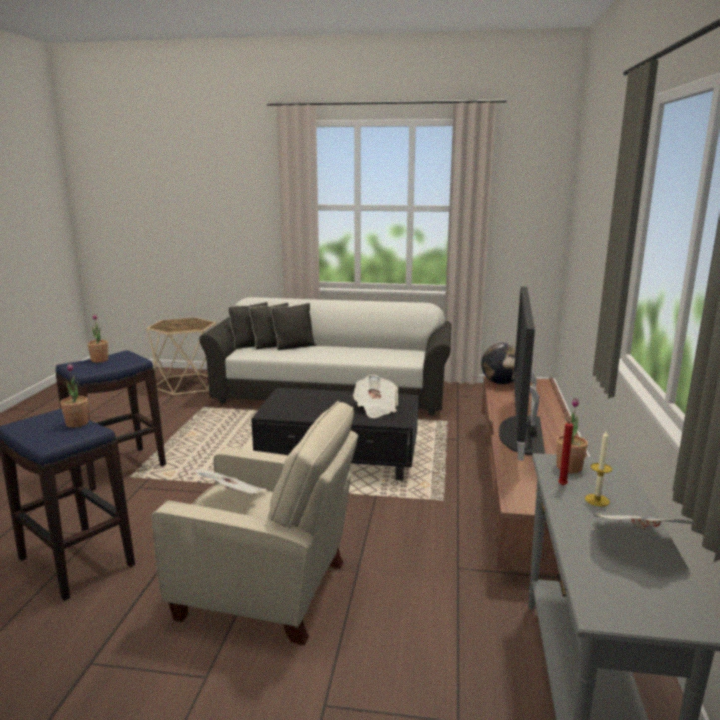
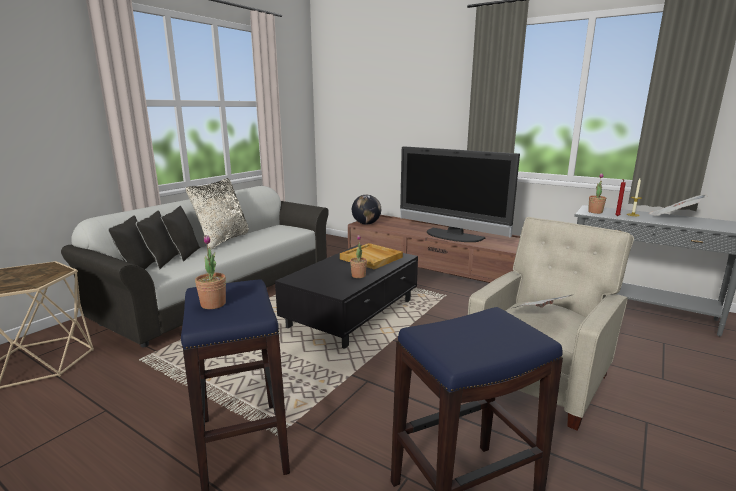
camera: 65 degrees left, 0 degrees up
potted plant [60,364,89,428] -> potted plant moved to [350,235,367,278]
newspaper [353,375,398,418] -> beige tray [340,243,403,269]
none -> beige pillow [186,178,248,249]

